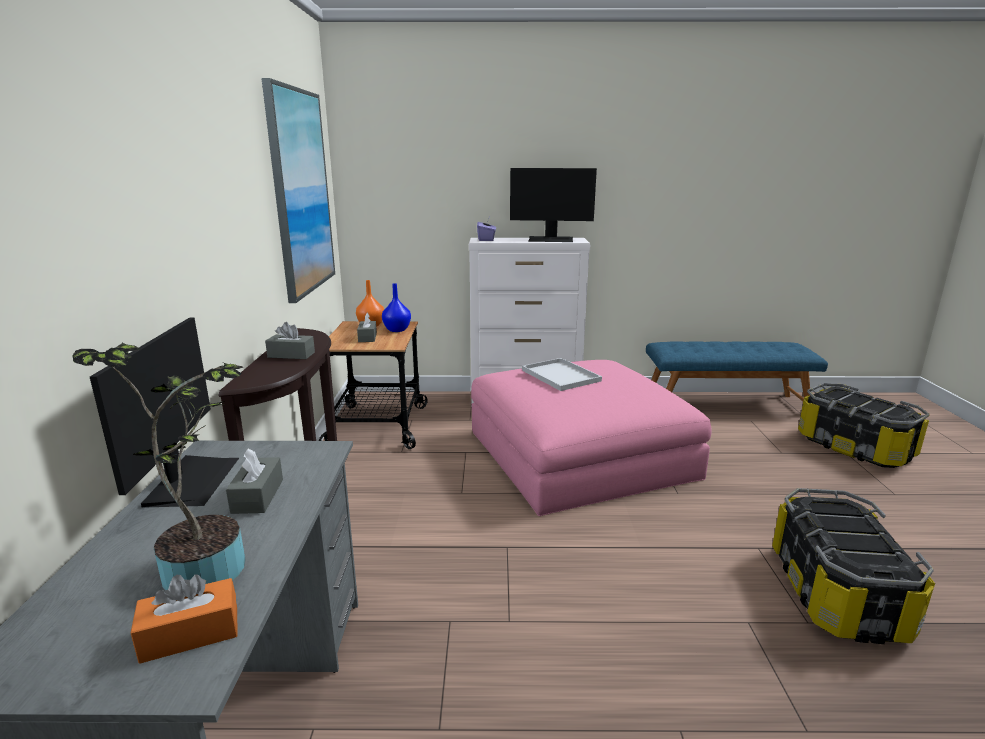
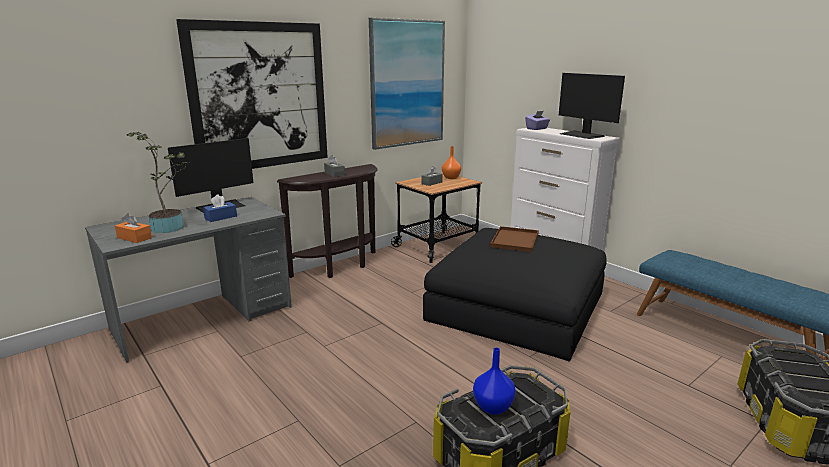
camera: 50 degrees right, 0 degrees up
grey tissue box [226,448,283,514] -> blue tissue box [203,194,237,222]
blue vase [382,283,411,332] -> blue vase moved to [473,348,516,415]
pink ottoman [471,360,712,516] -> black ottoman [423,228,607,361]
white tray [522,358,602,391] -> brown tray [490,226,539,252]
none -> picture [176,19,328,169]

